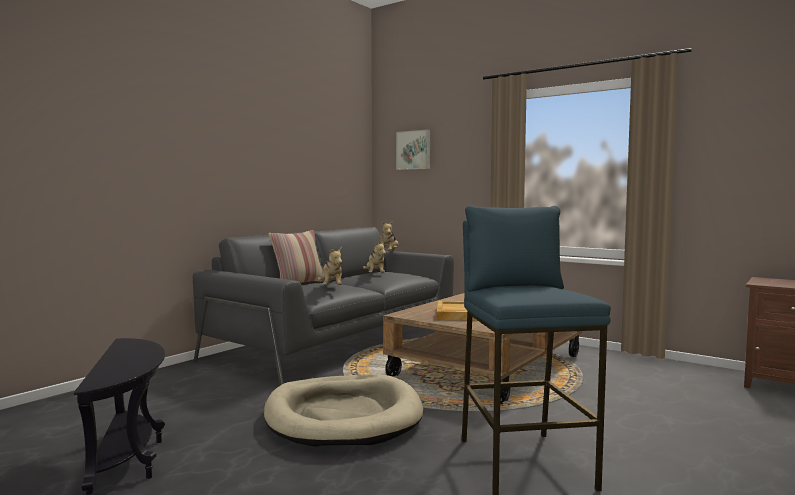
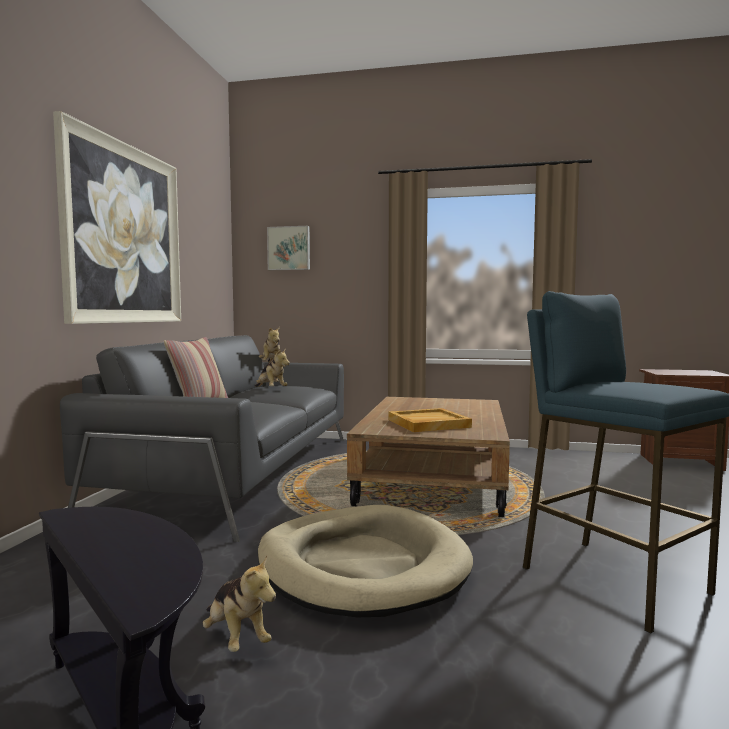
camera: 25 degrees left, 0 degrees up
plush toy [318,247,342,285] -> plush toy moved to [203,556,276,652]
none -> picture [53,111,181,324]

